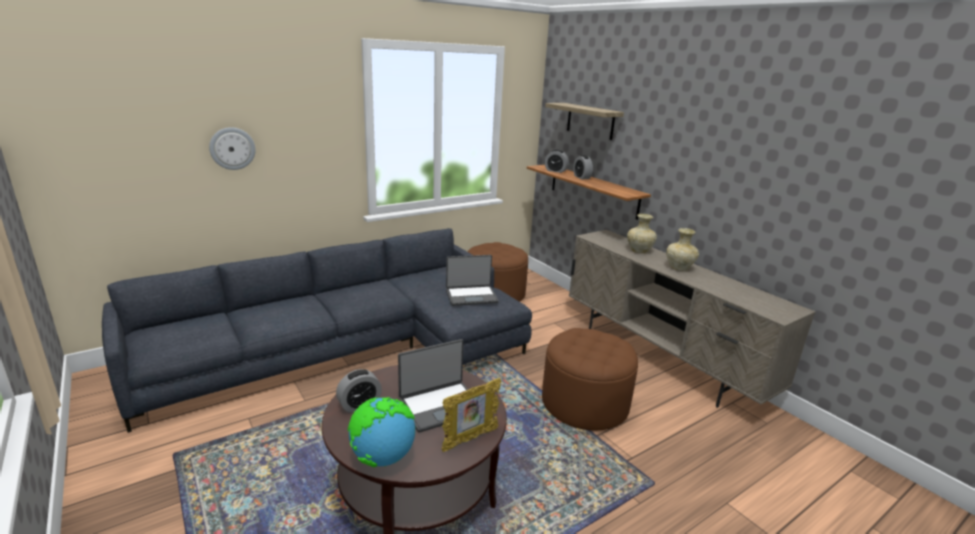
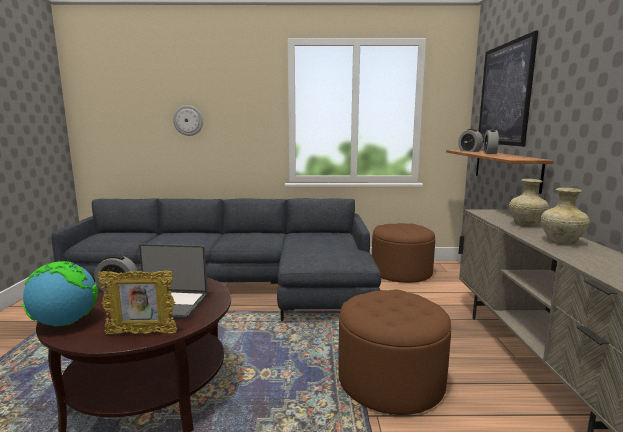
camera: 35 degrees right, 10 degrees down
laptop [446,255,499,306] -> none
shelf [545,103,624,140] -> picture [479,31,538,146]

